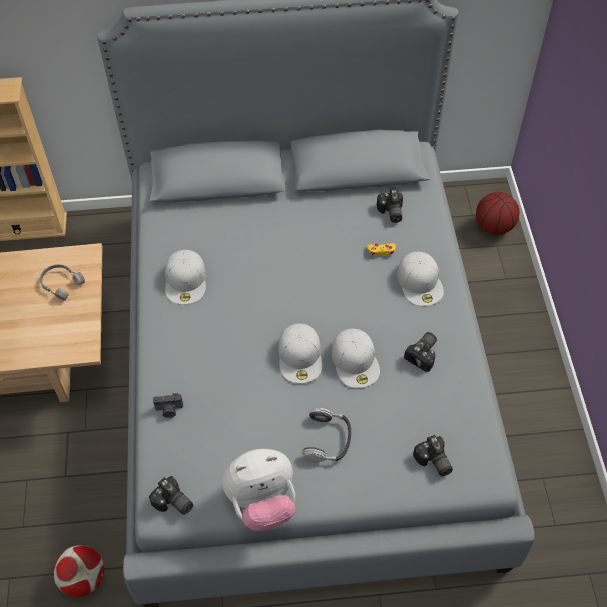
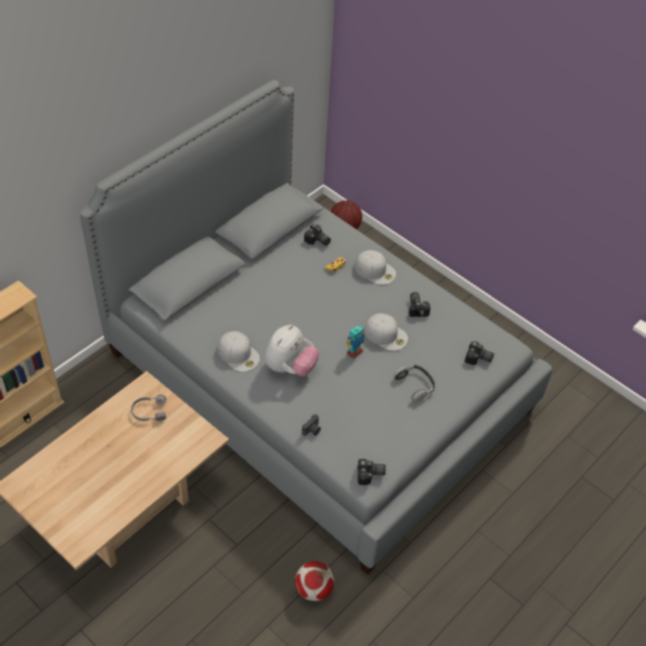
camera: 45 degrees left, 5 degrees down
plush toy [222,449,295,531] -> plush toy moved to [265,324,319,376]
white cap [278,323,322,383] -> toy robot [346,325,364,359]

